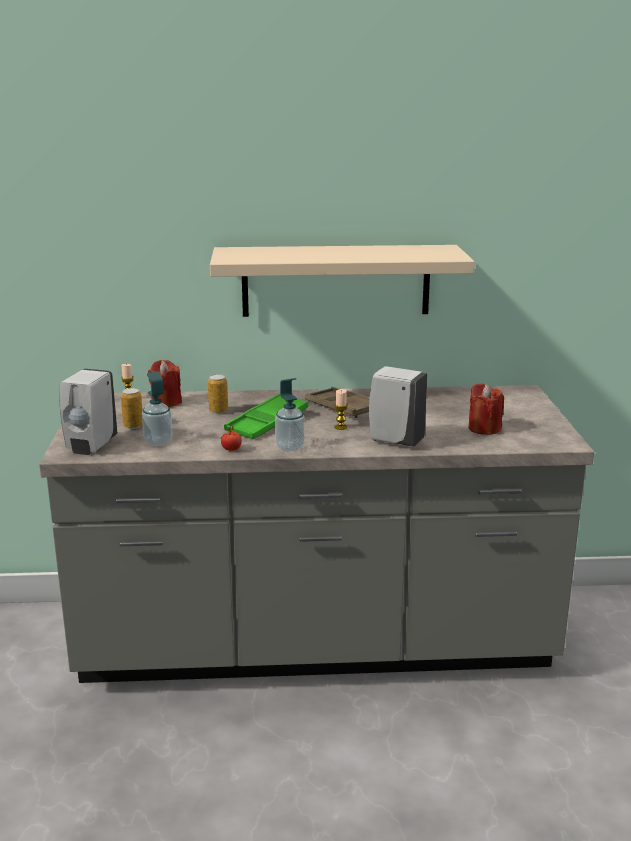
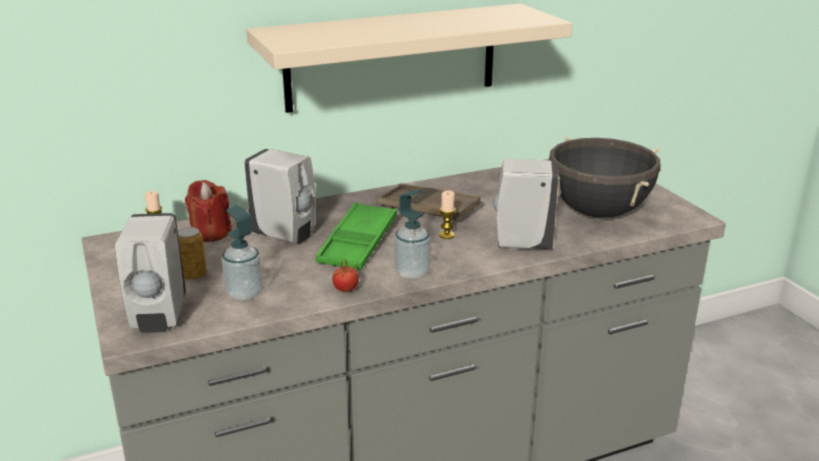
camera: 20 degrees left, 5 degrees up
can [208,375,228,414] -> white soap dispenser [245,149,316,244]
red candle [468,383,504,435] -> black cooking pot [549,137,661,218]

